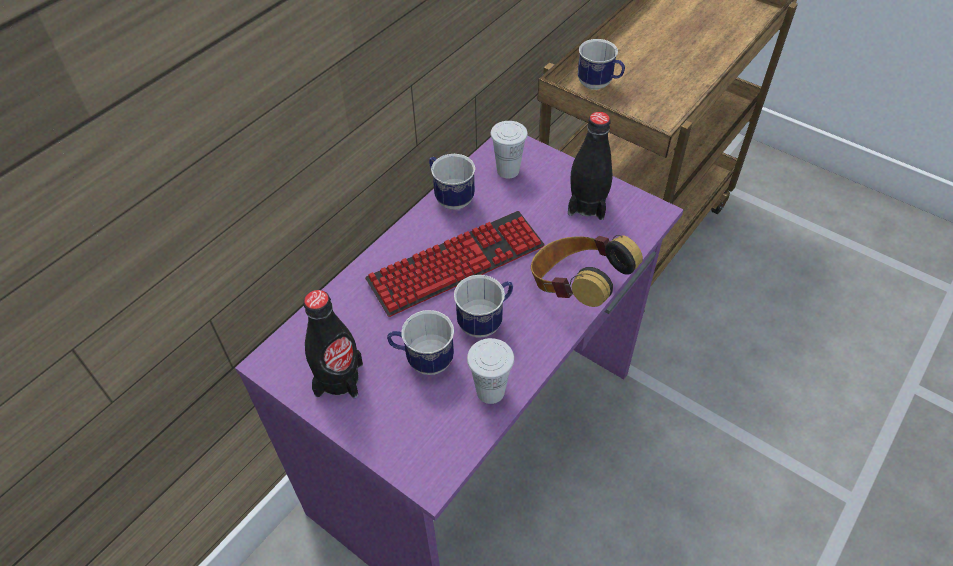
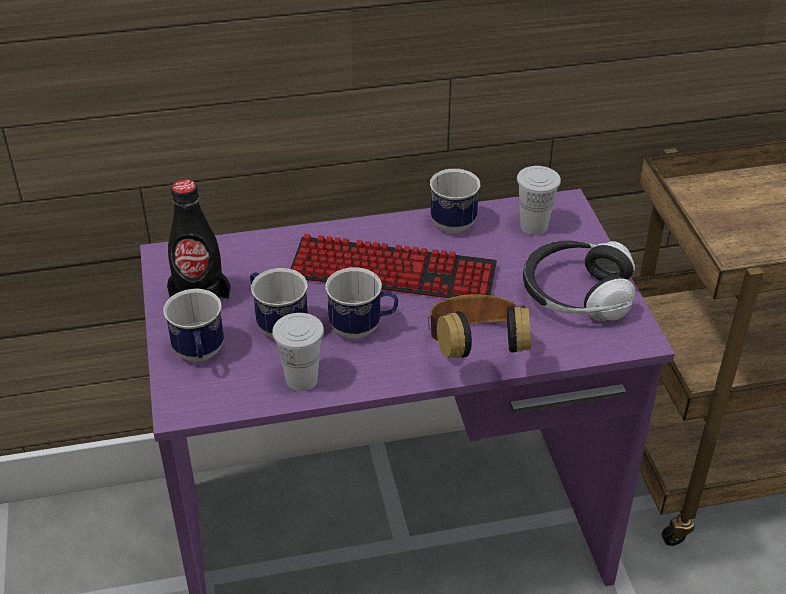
camera: 40 degrees right, 10 degrees down
black bottle [568,112,613,220] -> headphones [523,240,635,321]
mug [578,39,625,90] -> mug moved to [164,289,224,362]

